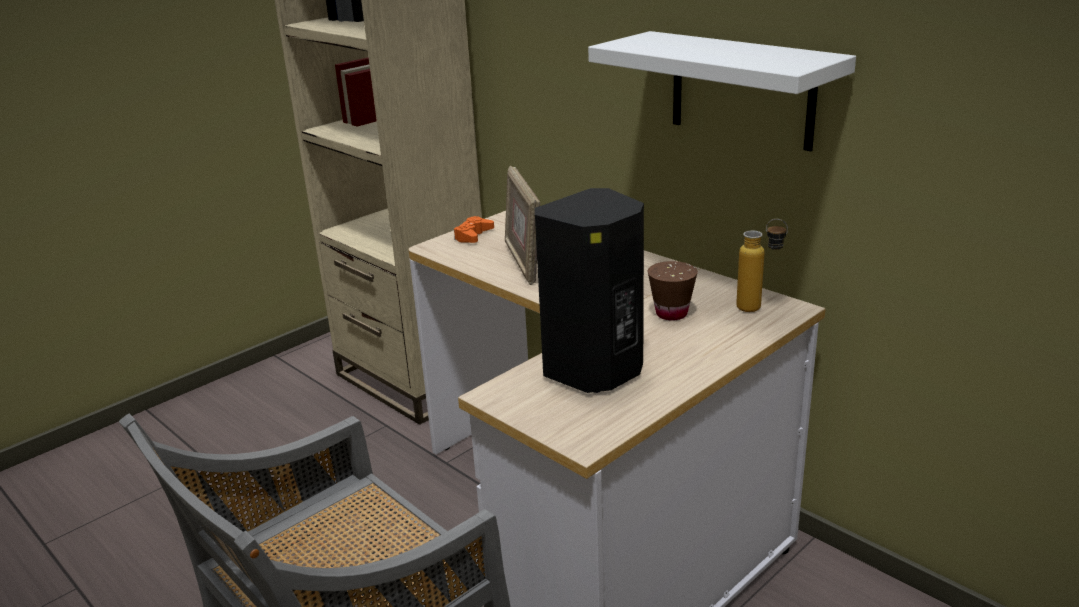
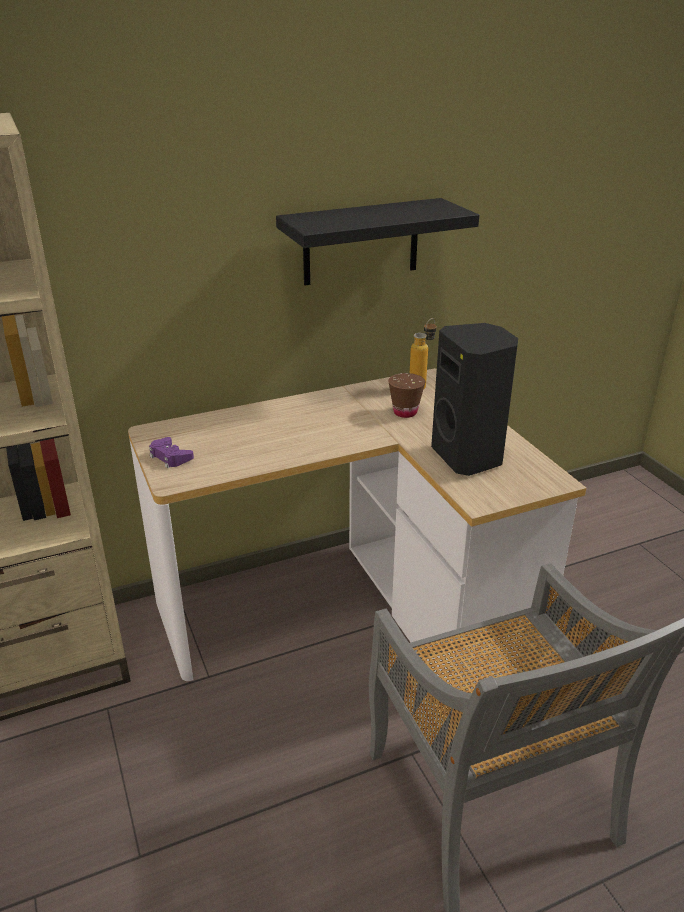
camera: 70 degrees left, 5 degrees up
orange game controller [454,216,494,243] -> purple game controller [149,437,194,468]
picture frame [505,166,540,285] -> none
white shelf [588,31,856,151] -> black shelf [276,198,479,285]

